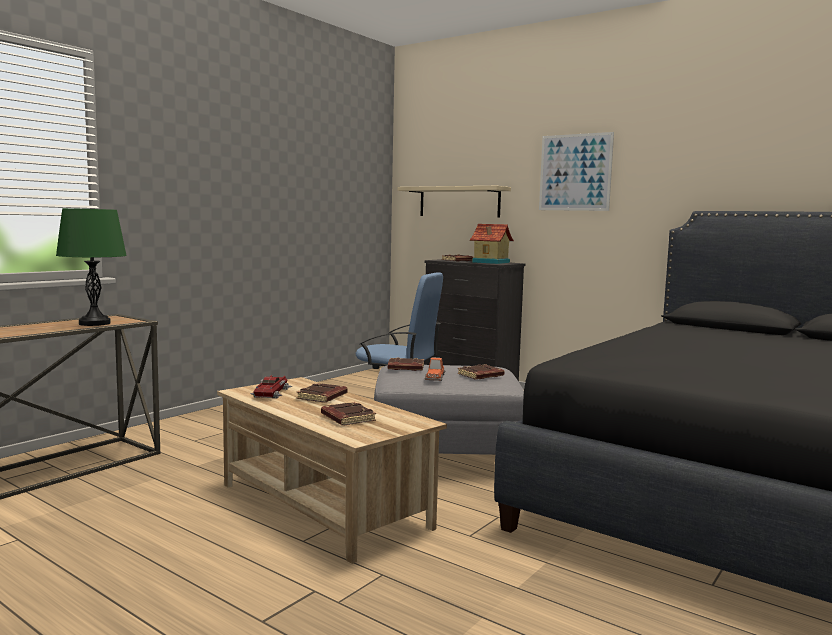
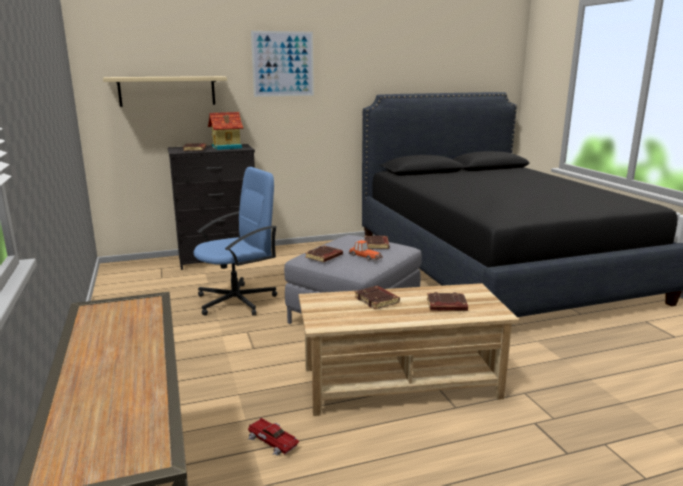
camera: 55 degrees left, 10 degrees up
green table lamp [56,208,127,326] -> none
toy car [250,375,293,399] -> toy car moved to [247,418,300,456]

